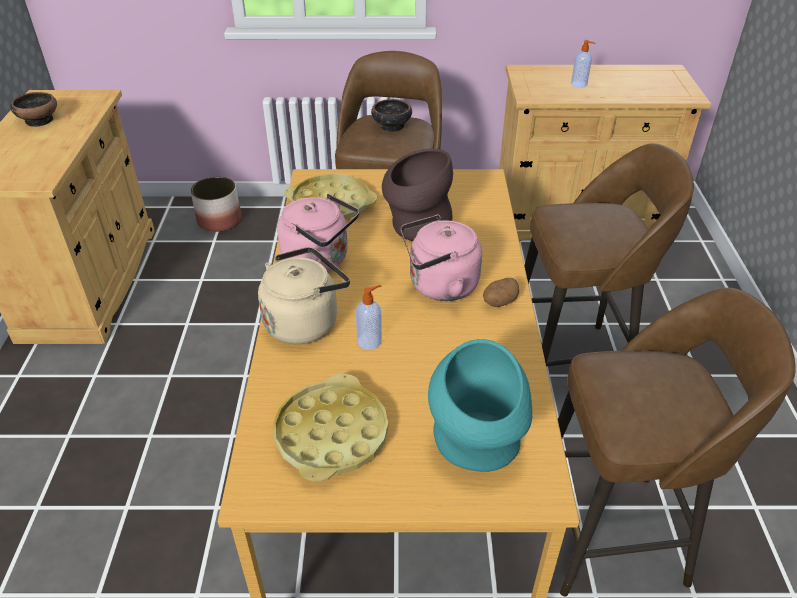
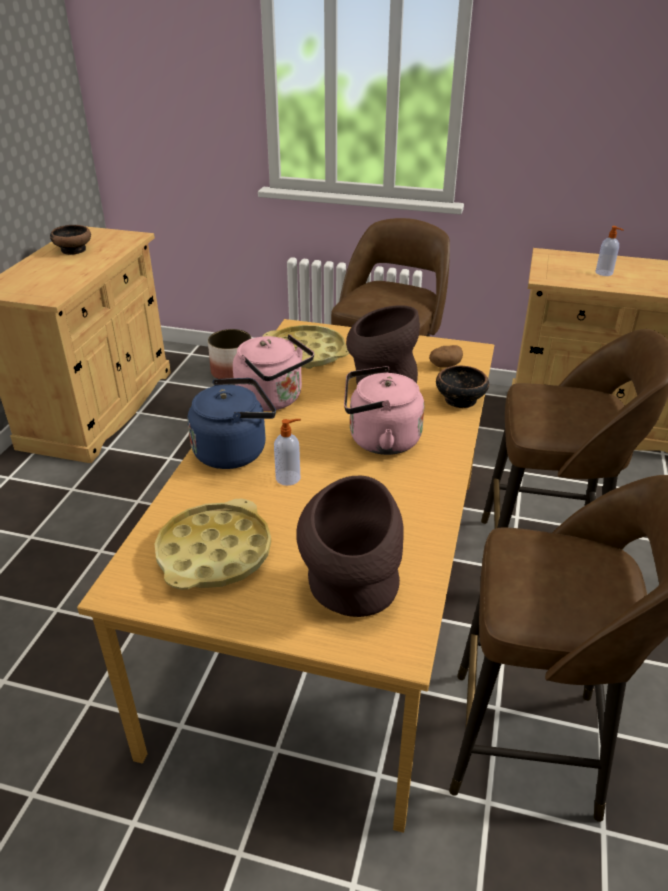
camera: 15 degrees right, 5 degrees down
beige kettle [258,247,350,344] -> blue kettle [187,378,276,469]
bowl [371,99,412,132] -> bowl moved to [436,366,489,408]
turquoise vase [428,339,532,472] -> brown vase [296,476,404,617]
potato [483,278,519,307] -> potato moved to [429,345,463,368]

